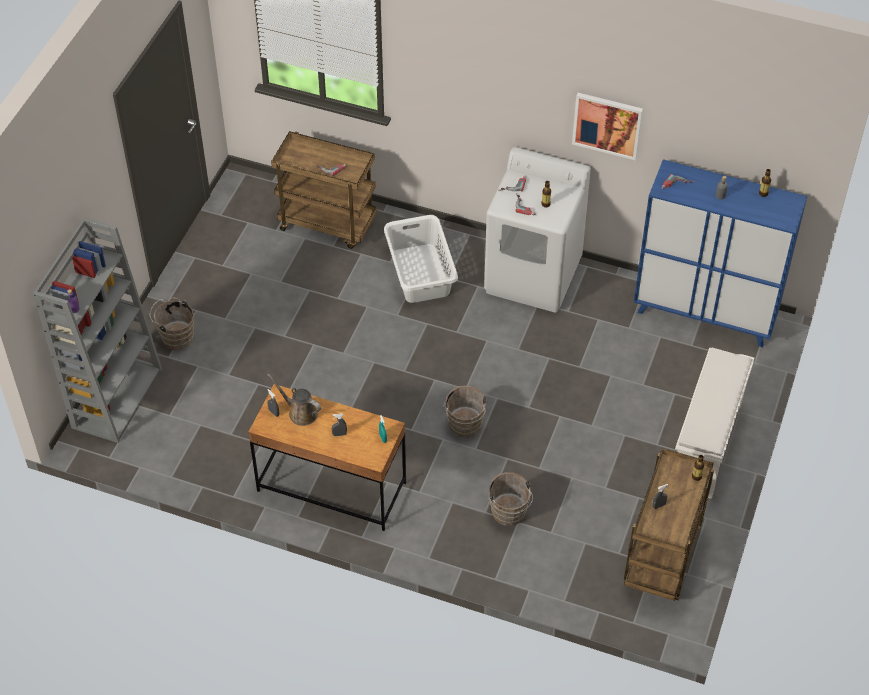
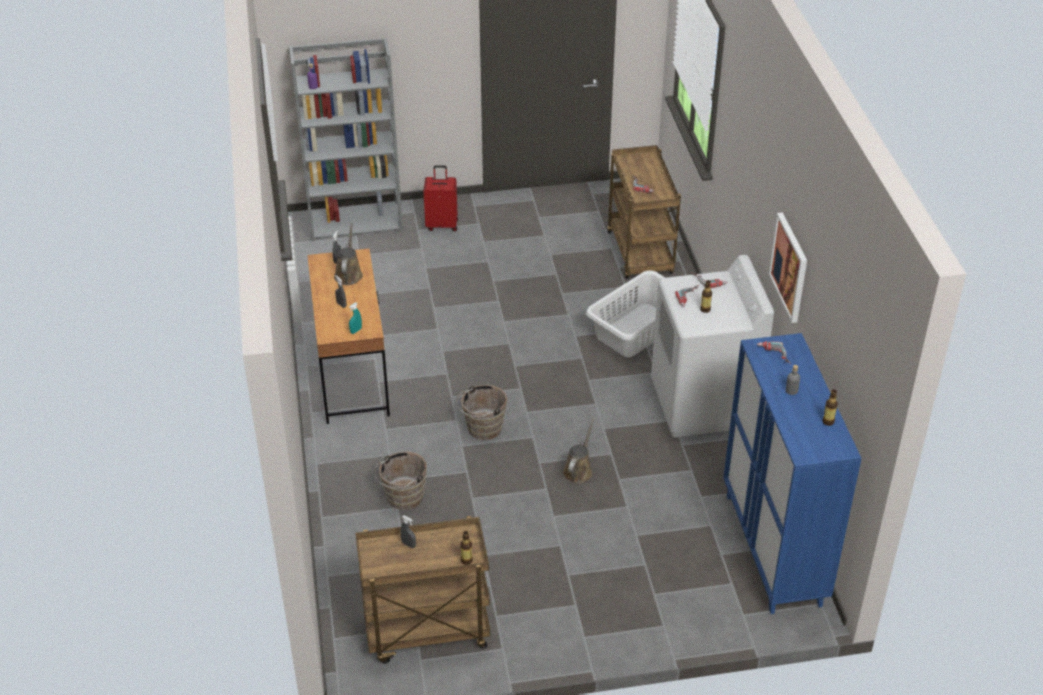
camera: 60 degrees right, 10 degrees down
brown bucket [150,298,194,350] -> red suitcase [424,165,458,231]
white shoe rack [675,347,754,499] -> none
none -> brown watering can [563,419,594,483]

